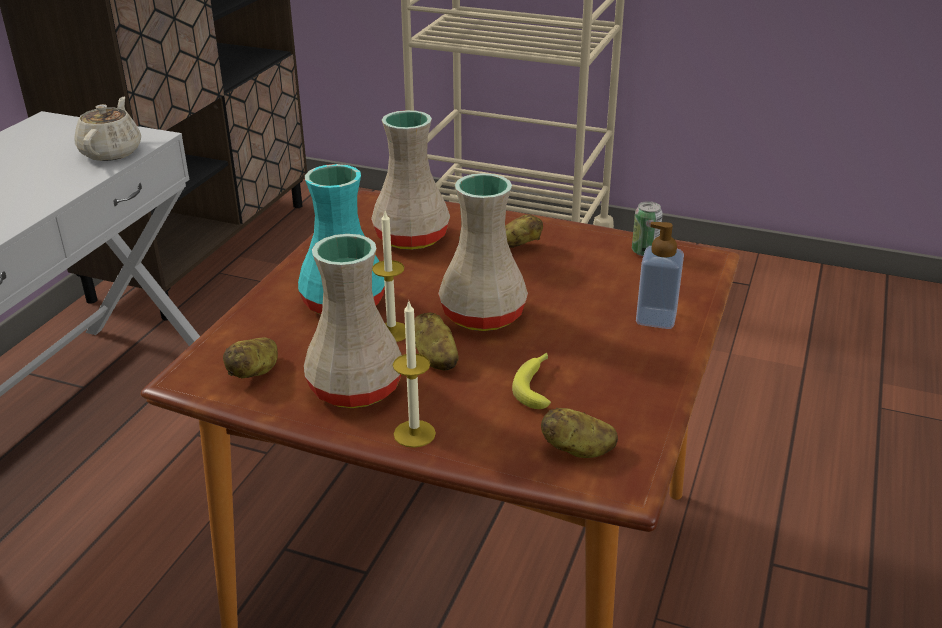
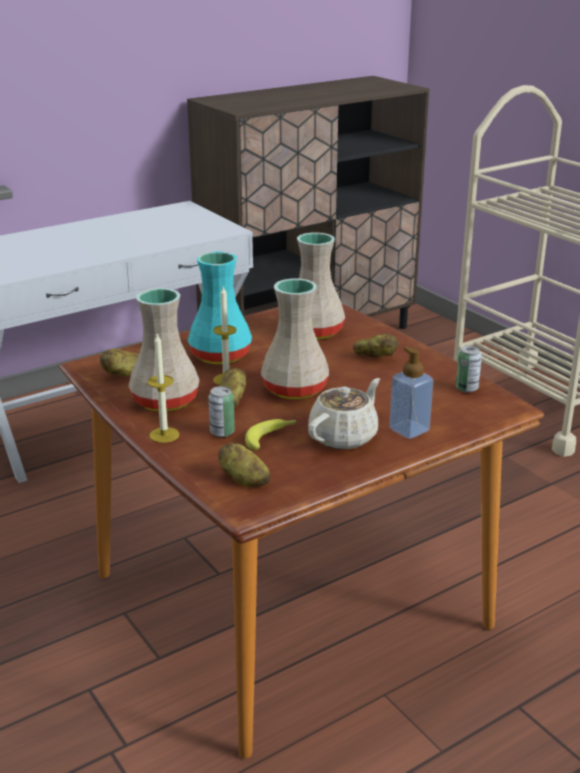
camera: 35 degrees right, 5 degrees down
beige teapot [74,97,141,161] -> beige teapot moved to [308,378,380,449]
none -> can [208,386,235,437]

